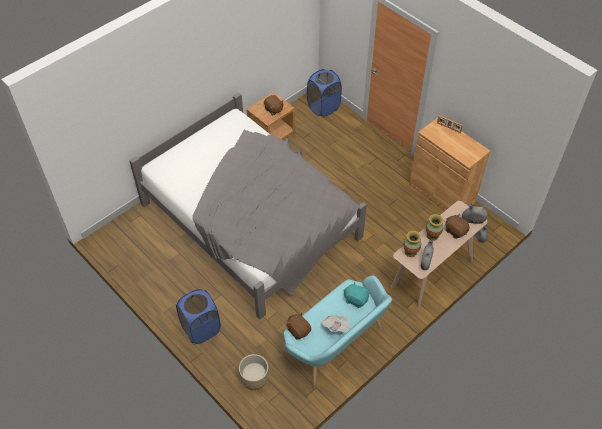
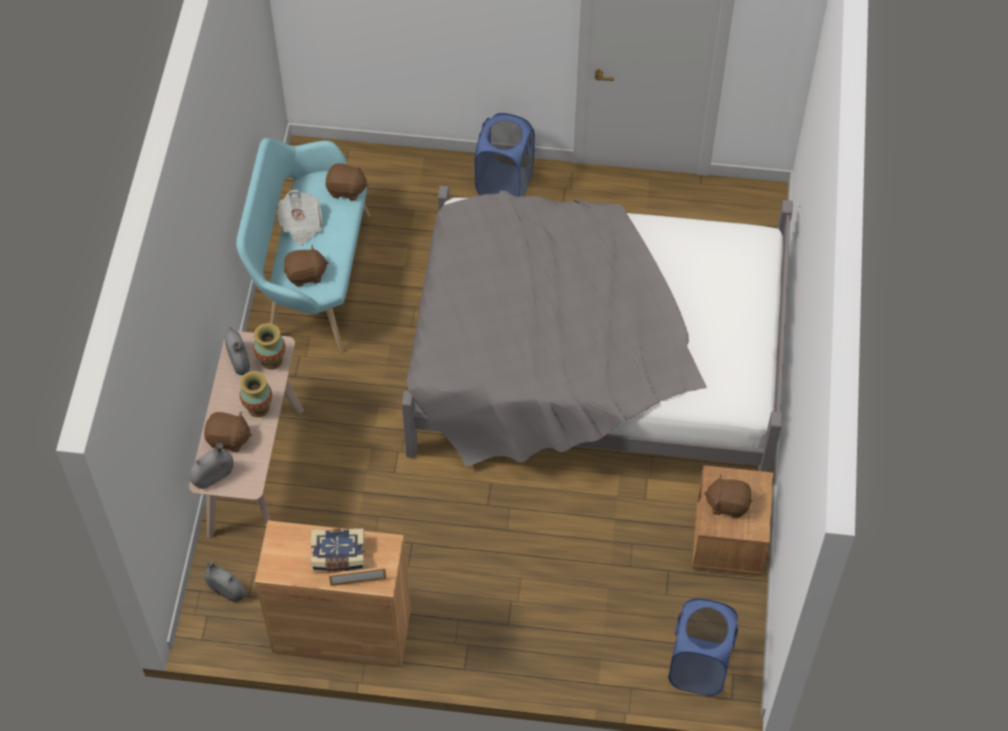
camera: 140 degrees right, 5 degrees up
beige planter [239,354,268,390] -> none
turquoise plush toy [343,282,369,308] -> brown plush toy [284,244,329,287]
none -> book [311,528,365,571]

